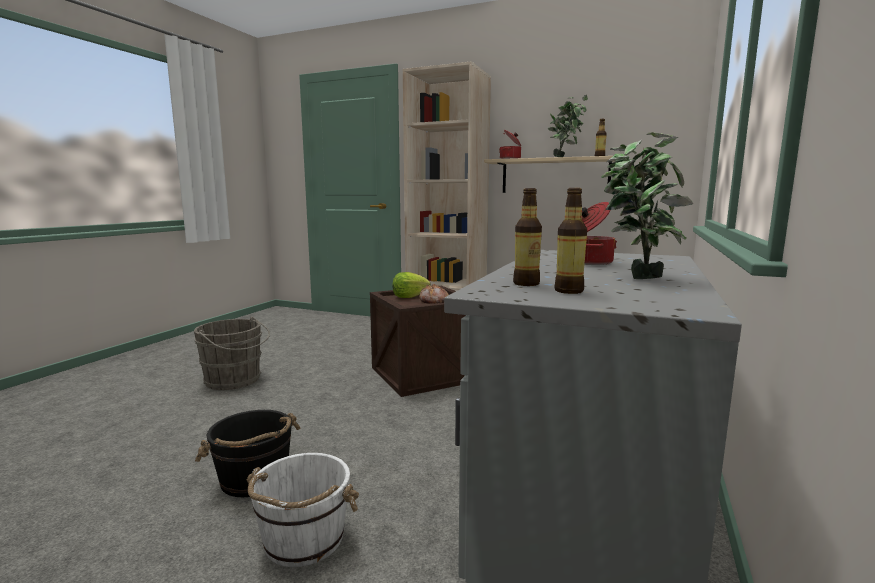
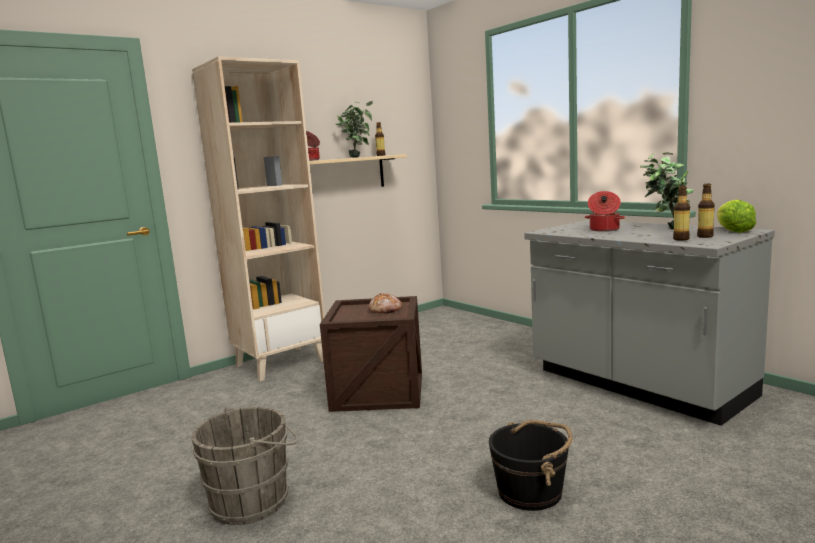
camera: 60 degrees left, 0 degrees up
white bucket [247,453,359,567] -> none
lettuce [393,272,430,298] -> lettuce moved to [717,199,756,233]

